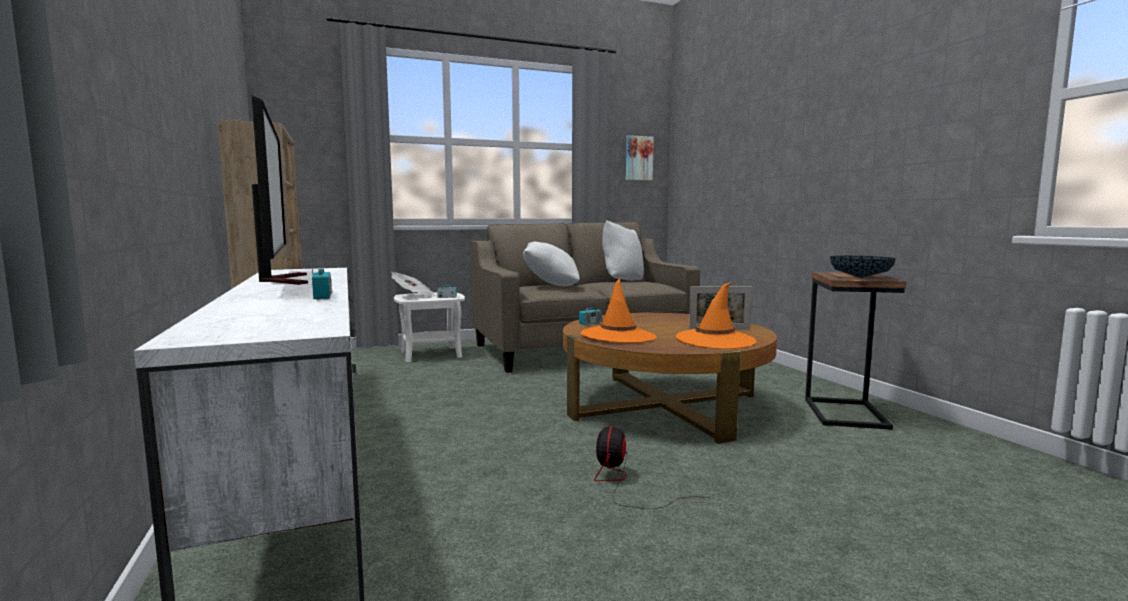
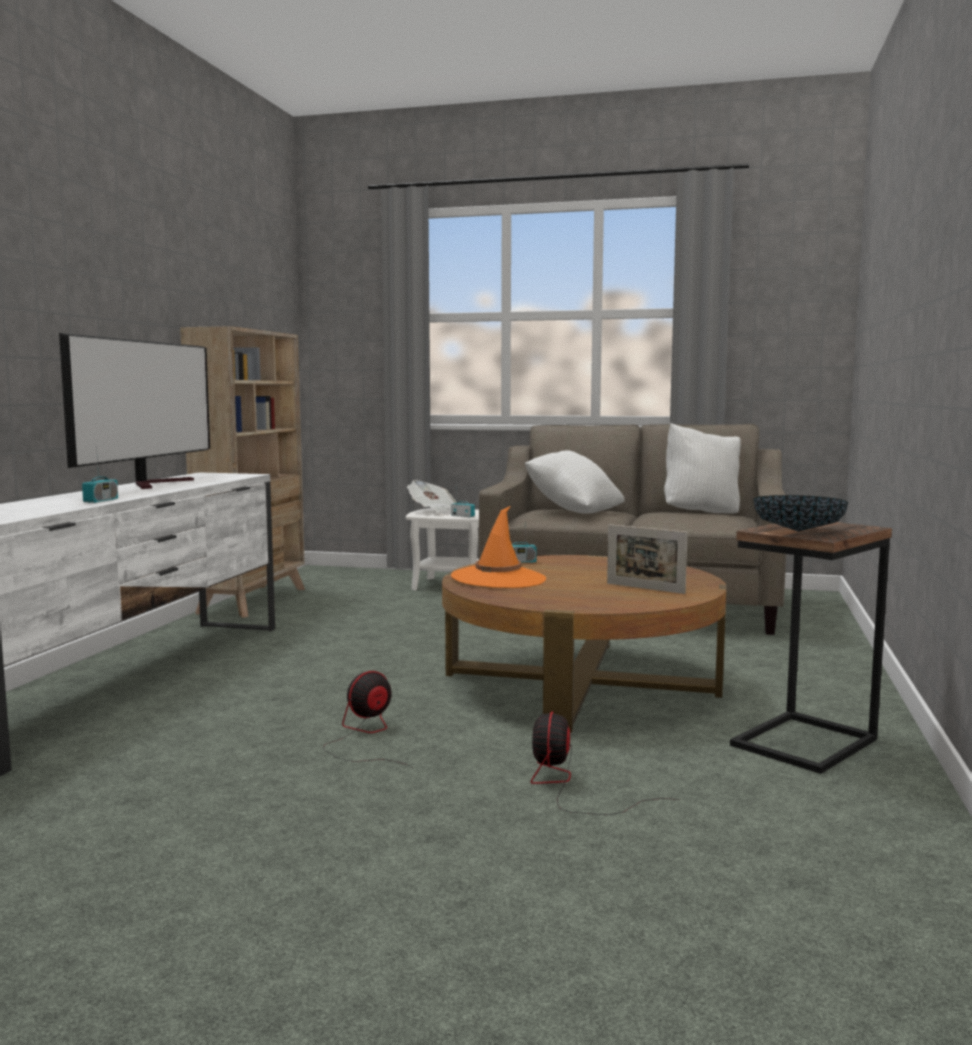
camera: 35 degrees right, 0 degrees up
picture [626,135,654,181] -> none
orange hat [676,282,756,349] -> none
none -> fan [531,711,681,815]

